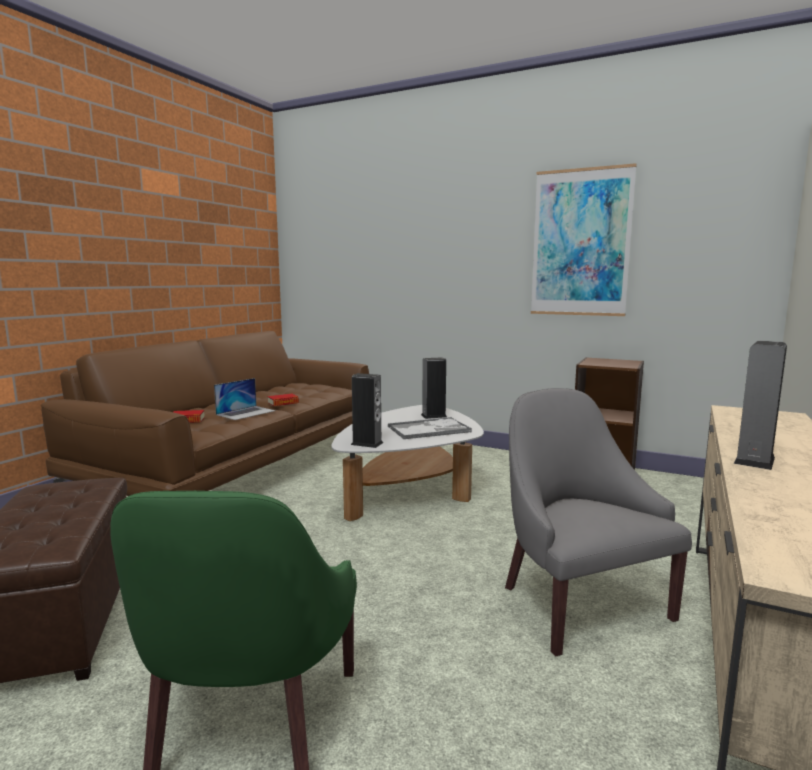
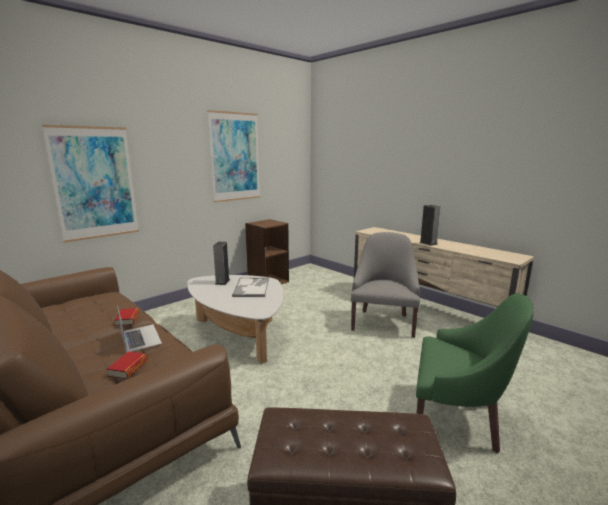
camera: 70 degrees left, 5 degrees up
speaker [351,373,383,448] -> none
grey armchair [505,388,692,656] -> grey armchair turned 105 degrees clockwise [351,232,420,338]
none -> picture [42,125,139,243]

